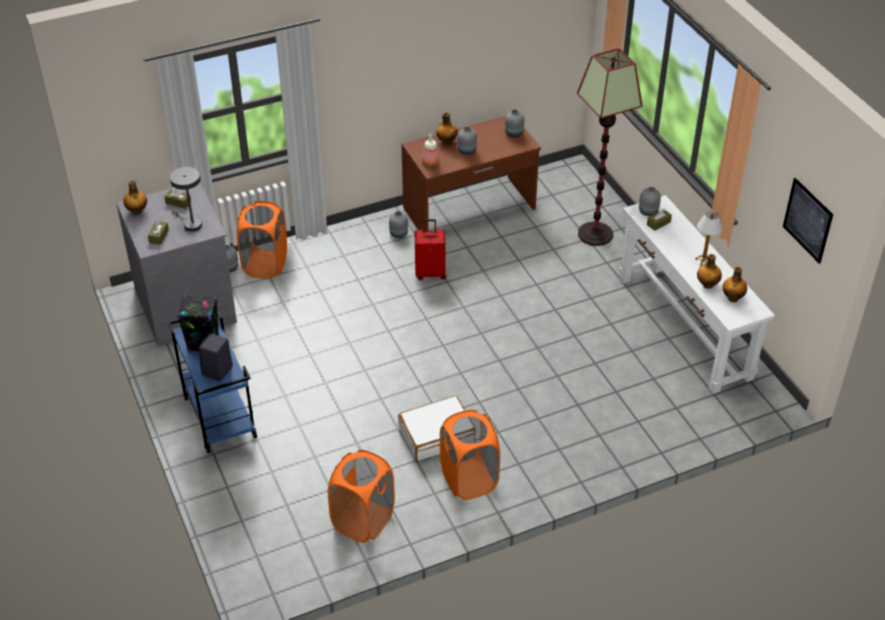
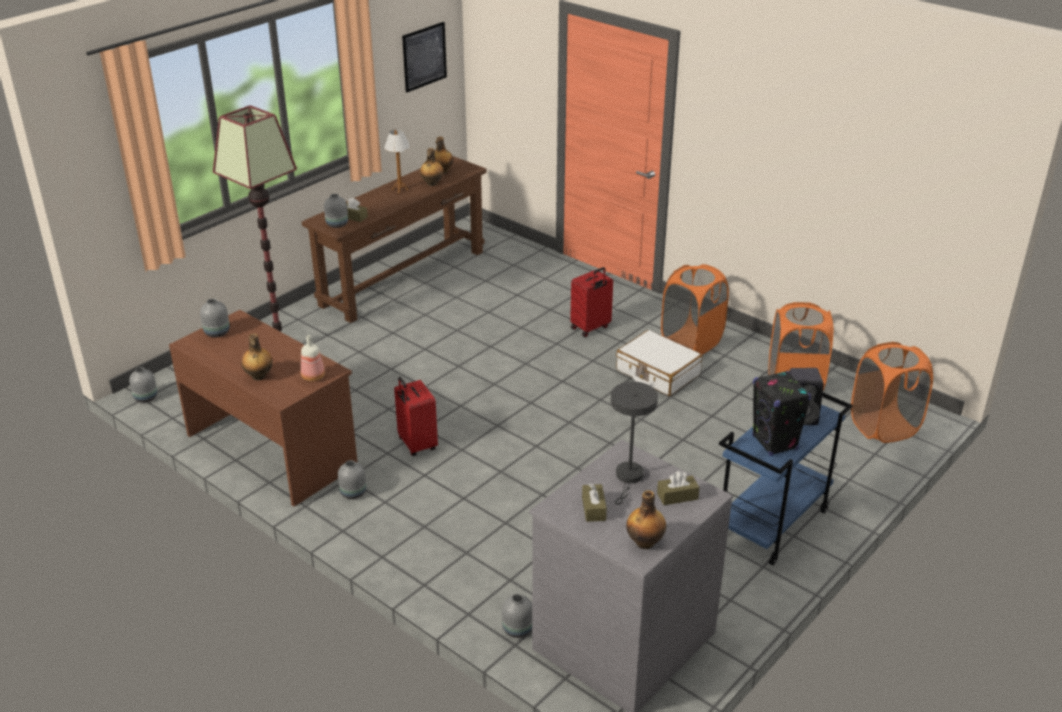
camera: 115 degrees left, 10 degrees down
orange laundry basket [237,201,287,279] -> orange laundry basket moved to [851,342,933,443]
grey vase [457,127,477,155] -> grey vase moved to [129,367,157,403]
white console table [619,195,775,394] -> brown console table [302,156,487,323]
none -> red suitcase [570,267,613,337]

